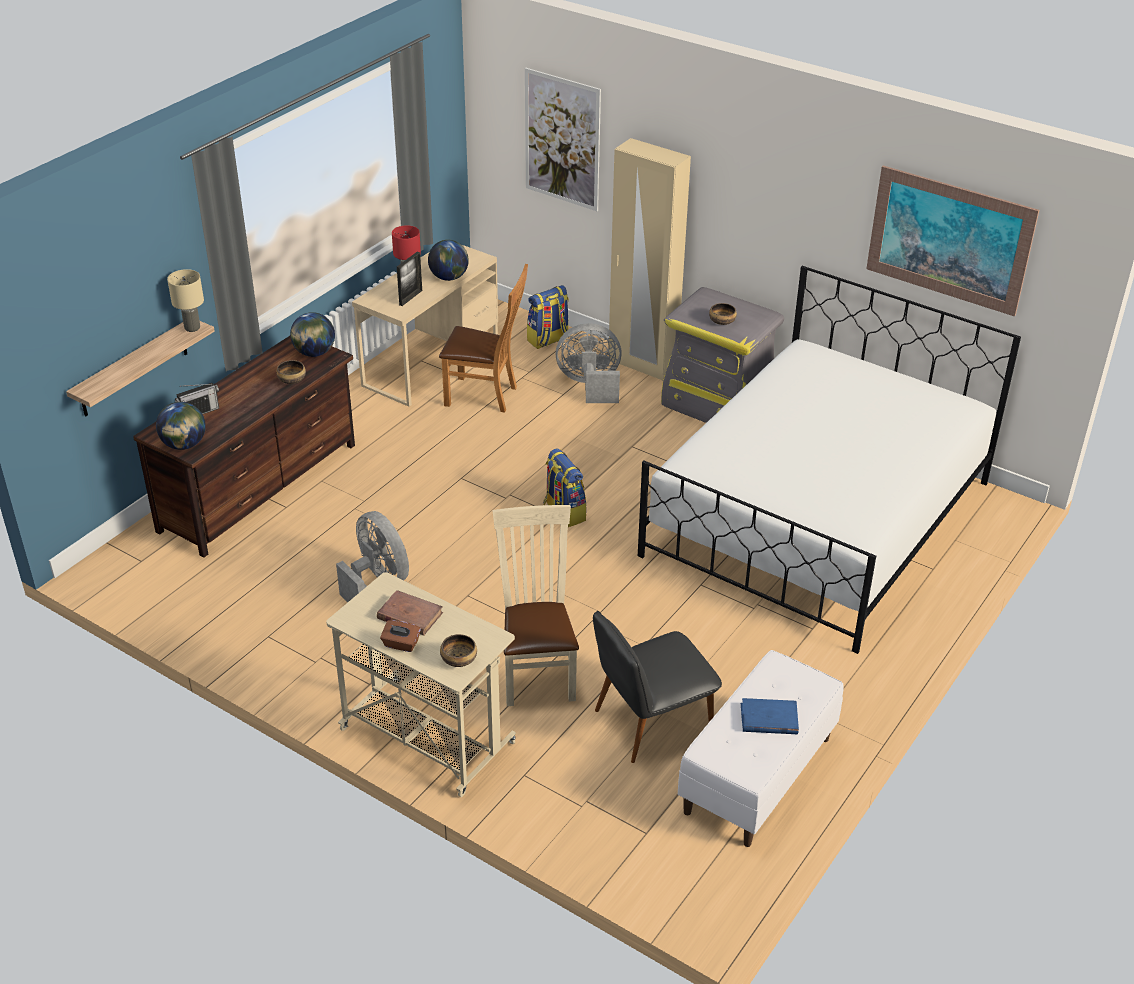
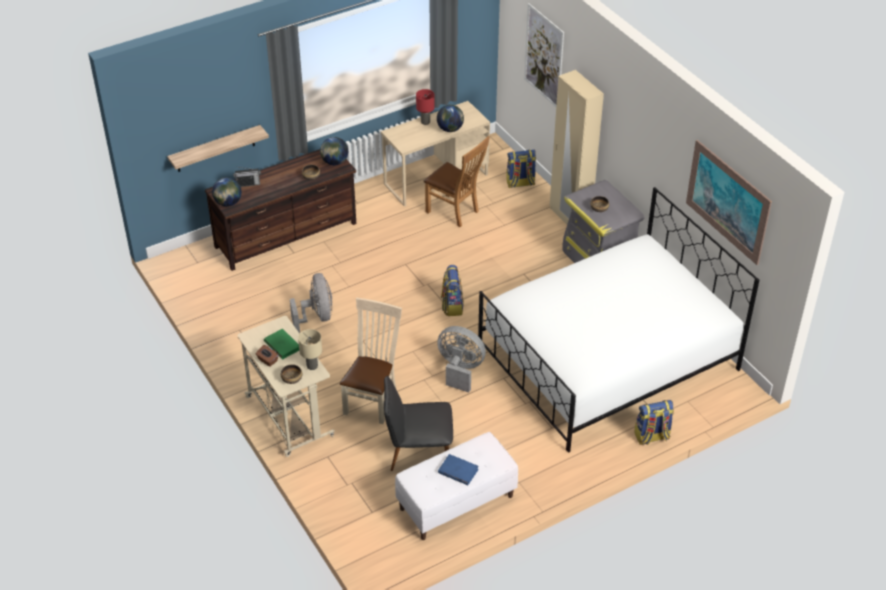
camera: 25 degrees right, 5 degrees up
beige table lamp [167,269,204,332] -> beige table lamp moved to [298,329,322,370]
brown book [377,590,443,636] -> green book [264,329,299,360]
picture frame [397,252,422,306] -> none
grey fan [556,323,622,403] -> grey fan moved to [437,326,486,393]
none -> backpack [634,400,674,445]

